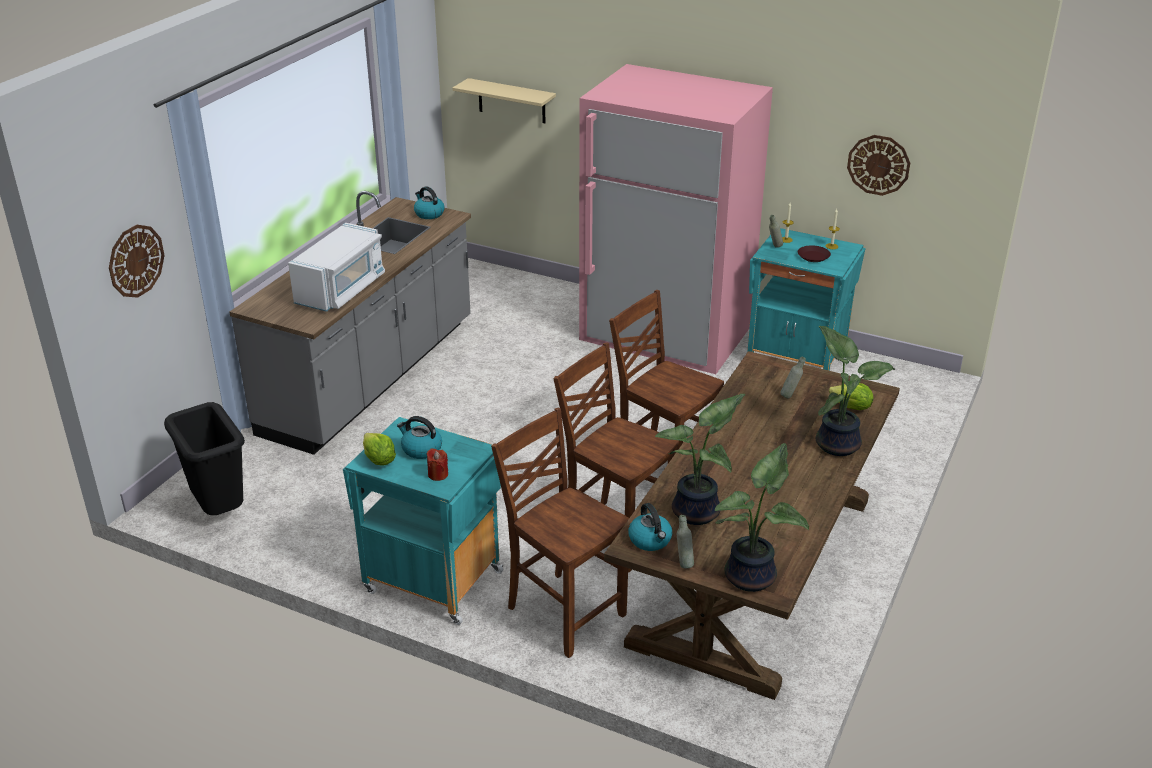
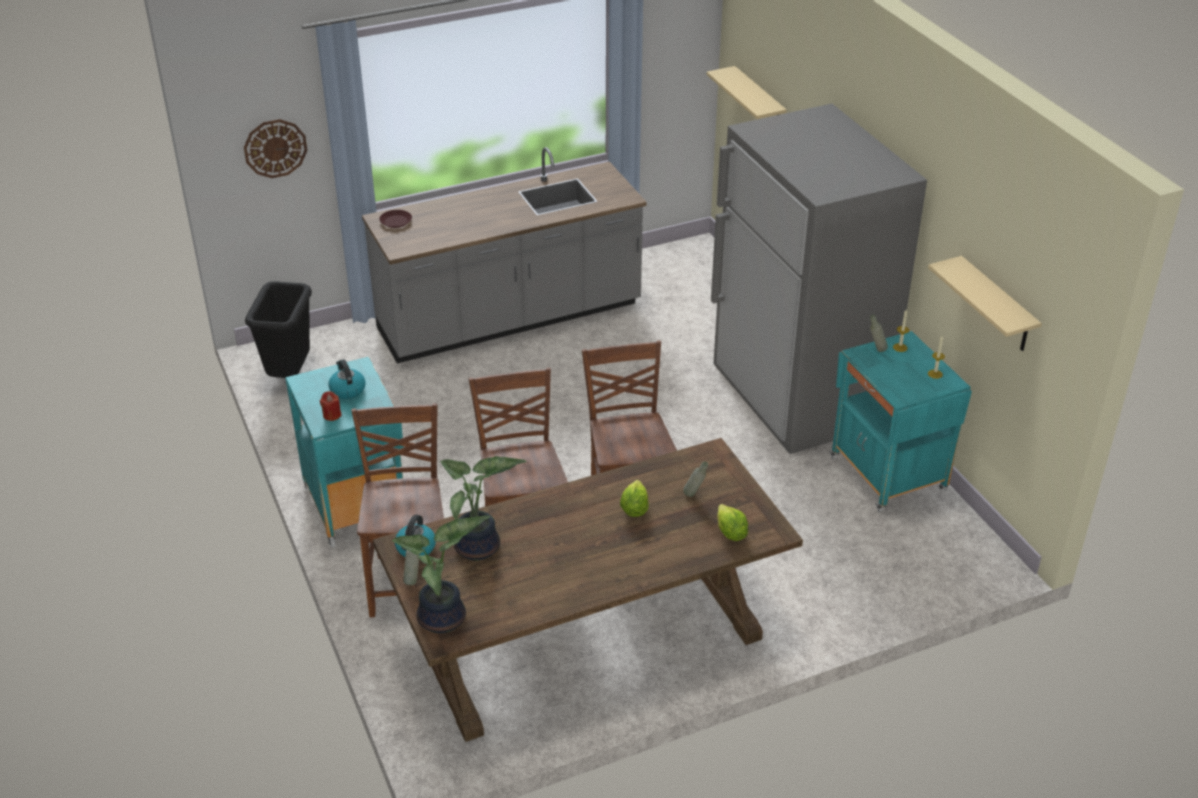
camera: 40 degrees right, 5 degrees up
white microwave [288,223,385,312] -> none
lettuce [363,433,396,466] -> lettuce moved to [620,480,649,517]
kettle [414,186,444,219] -> none
pink fridge [579,64,773,374] -> grey fridge [711,104,927,454]
brown plate [798,245,831,262] -> brown plate moved to [379,210,412,228]
potted plant [816,326,895,456] -> none
wall clock [847,135,910,196] -> beige shelf [928,256,1042,351]

